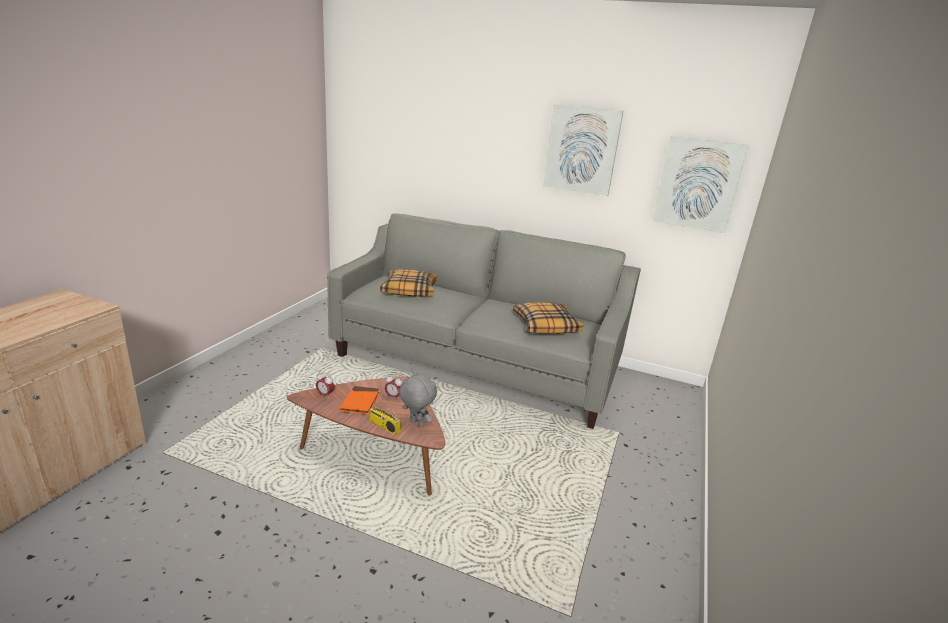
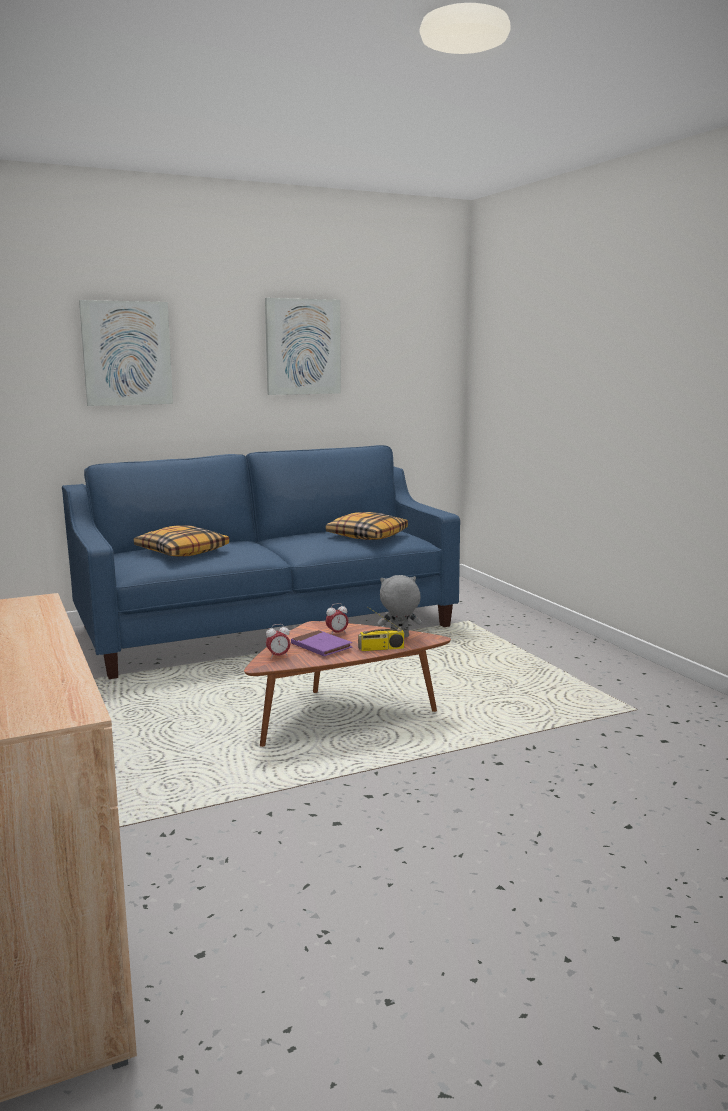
camera: 45 degrees left, 10 degrees down
grey sofa [327,214,641,429] -> blue sofa [62,445,460,679]
orange book [340,386,380,414] -> purple book [291,630,352,656]
picture [652,137,748,233] -> picture moved to [79,300,173,406]

